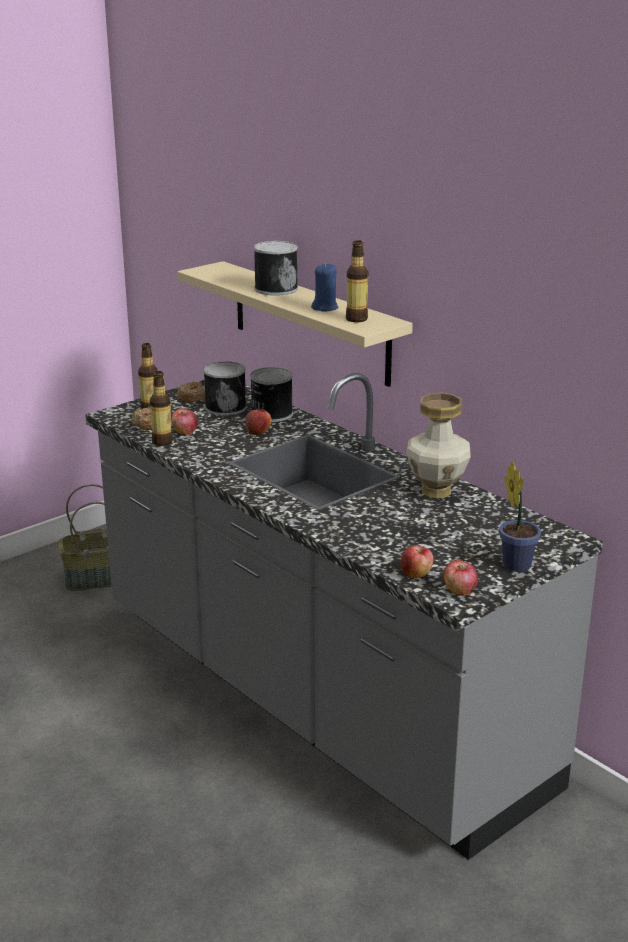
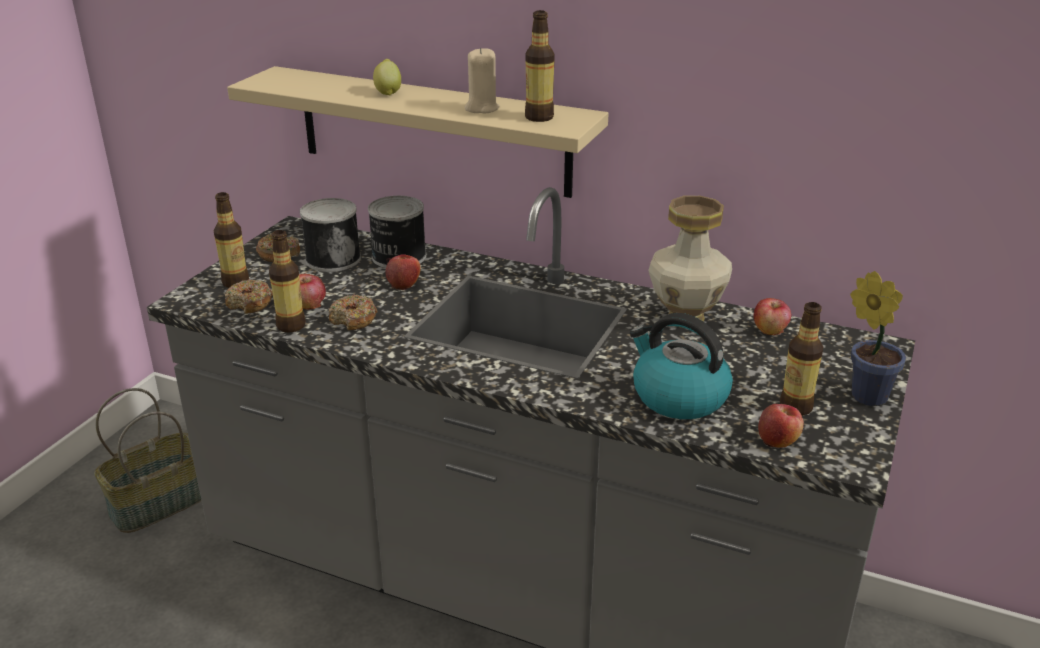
camera: 25 degrees left, 5 degrees up
can [254,241,298,295] -> lemon [373,59,401,95]
blue candle [311,263,338,312] -> beige candle [465,48,500,113]
apple [444,560,478,596] -> apple moved to [753,298,791,336]
none -> donut [329,294,377,330]
none -> kettle [630,313,733,419]
none -> bottle [780,302,823,416]

